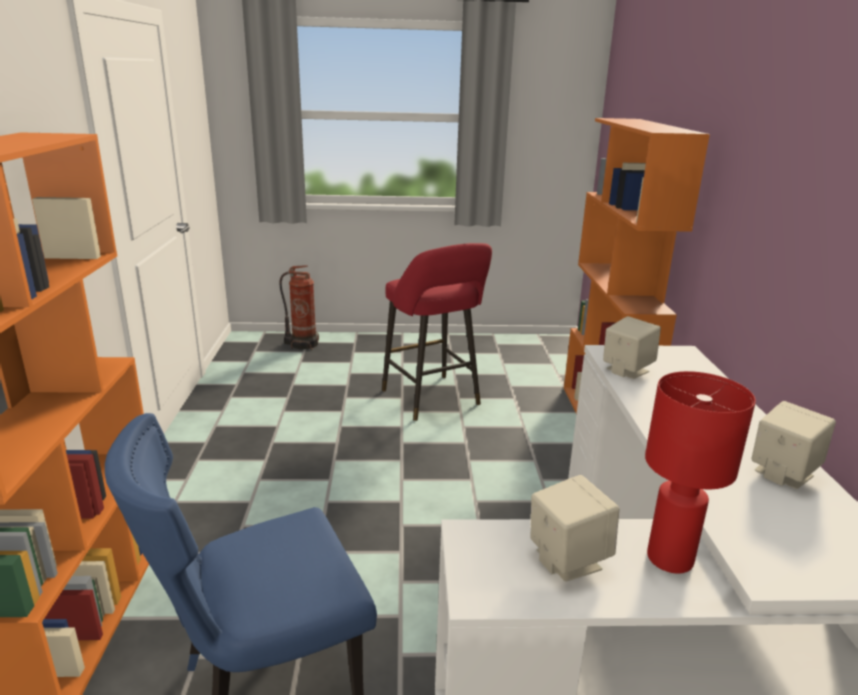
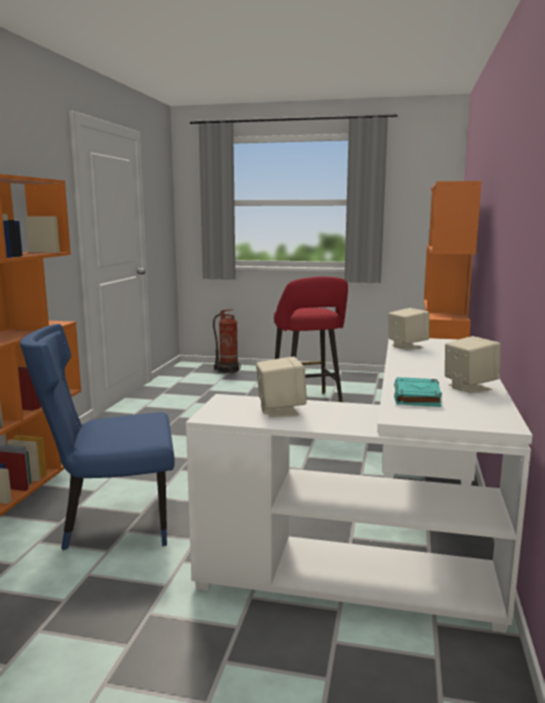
camera: 15 degrees right, 10 degrees down
red table lamp [645,371,756,574] -> none
none -> turquoise book [394,377,442,407]

